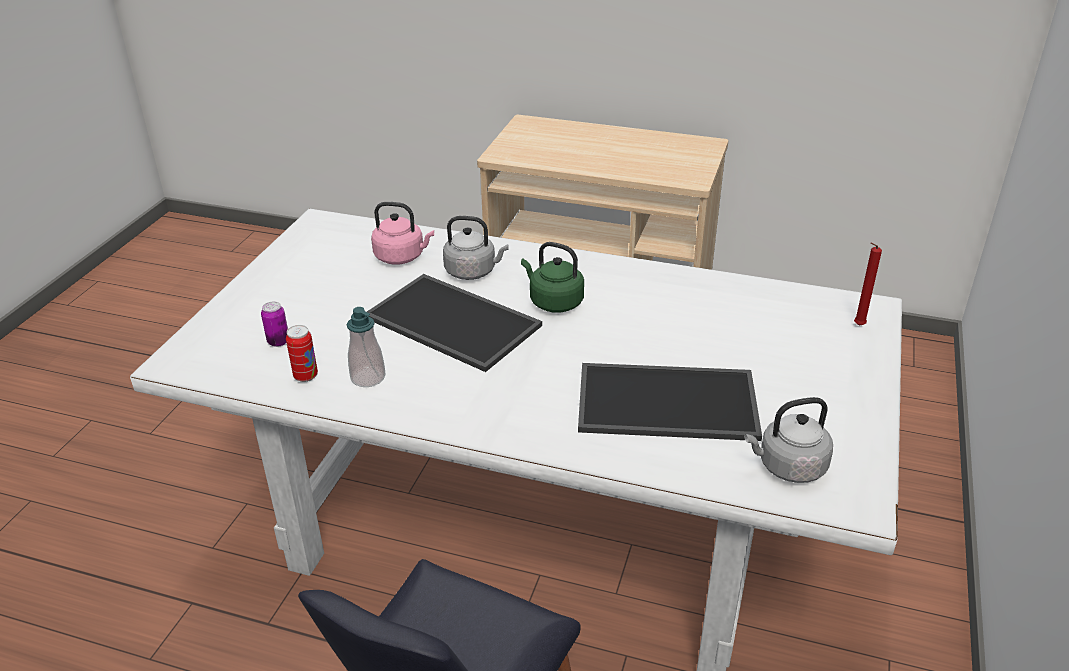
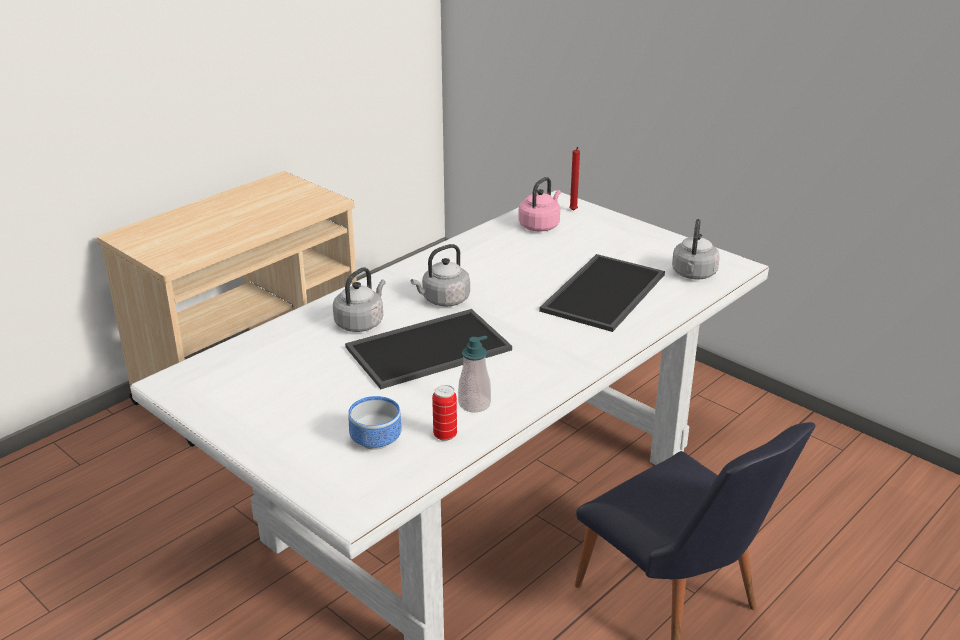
camera: 65 degrees left, 5 degrees down
can [261,301,288,347] -> bowl [348,396,402,450]
pink kettle [371,202,434,265] -> pink kettle moved to [518,177,561,232]
green kettle [521,242,584,313] -> grey kettle [411,244,470,307]

